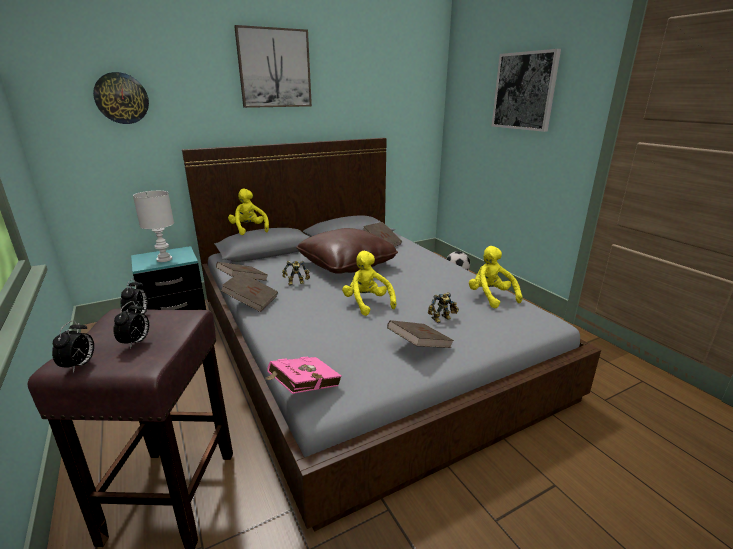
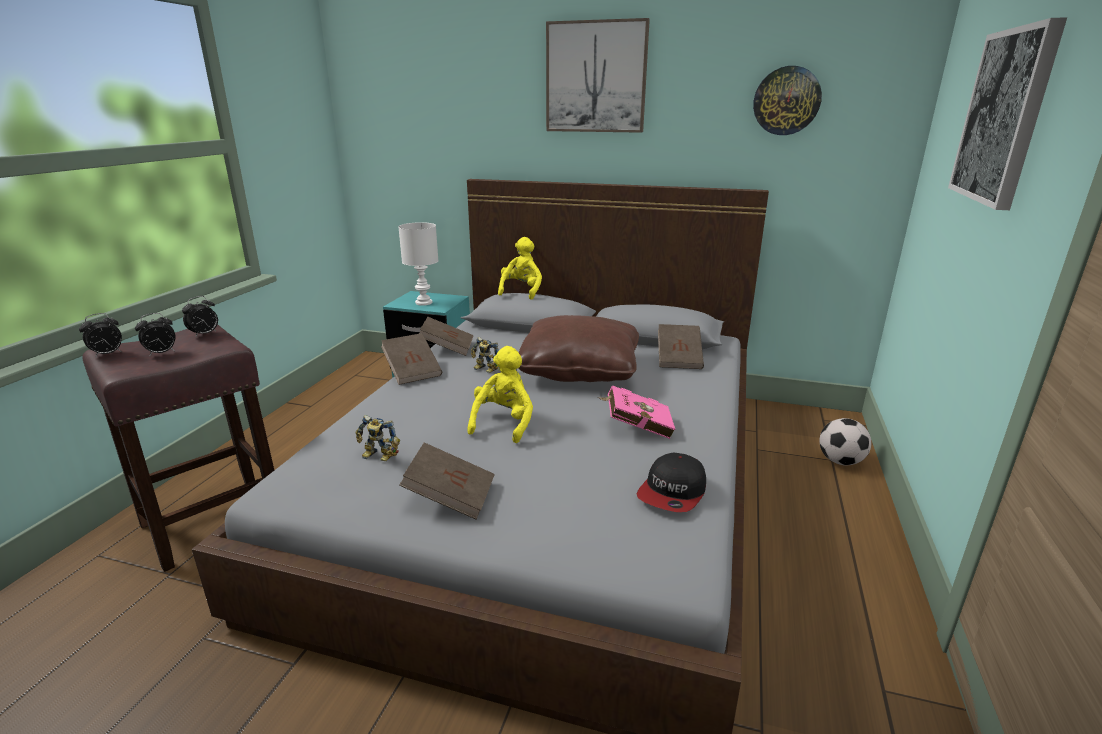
camera: 45 degrees right, 0 degrees up
wall clock [93,72,149,124] -> wall clock moved to [753,66,822,135]
pink book [265,357,342,394] -> pink book moved to [598,385,675,439]
toy robot [428,292,459,323] -> toy robot moved to [355,415,400,461]
yellow plush toy [469,246,523,308] -> cap [637,453,706,512]

